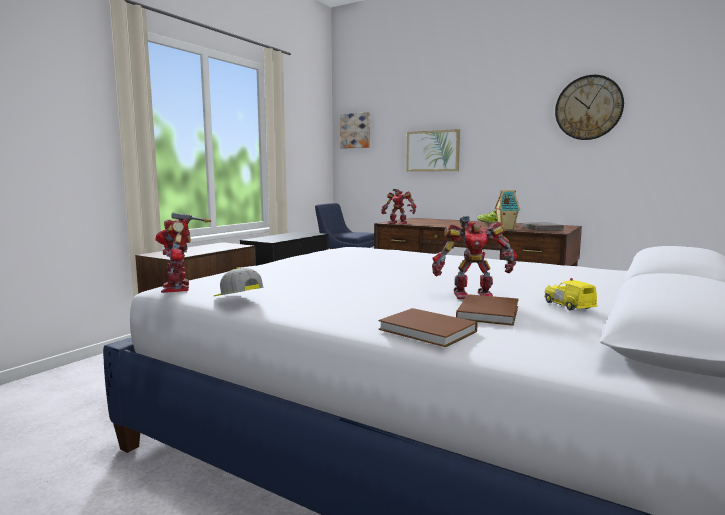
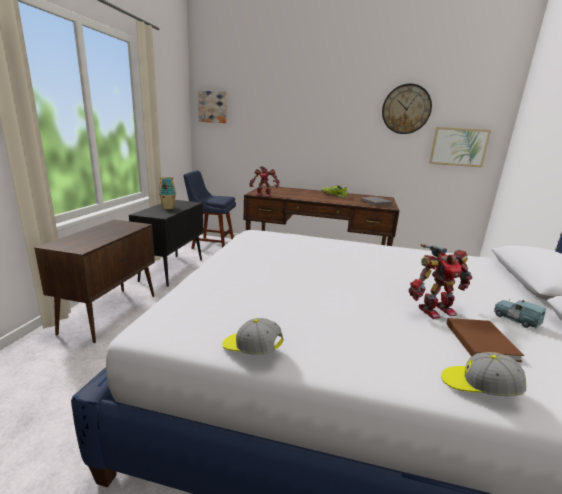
camera: 20 degrees left, 10 degrees up
toy robot [155,213,211,293] -> none
brown book [378,308,477,347] -> cap [441,352,526,396]
picture [406,129,460,172] -> picture moved to [429,127,491,168]
toy house [495,190,520,230] -> toy house moved to [159,177,176,209]
yellow toy car [544,278,597,310] -> blue toy car [494,299,546,329]

